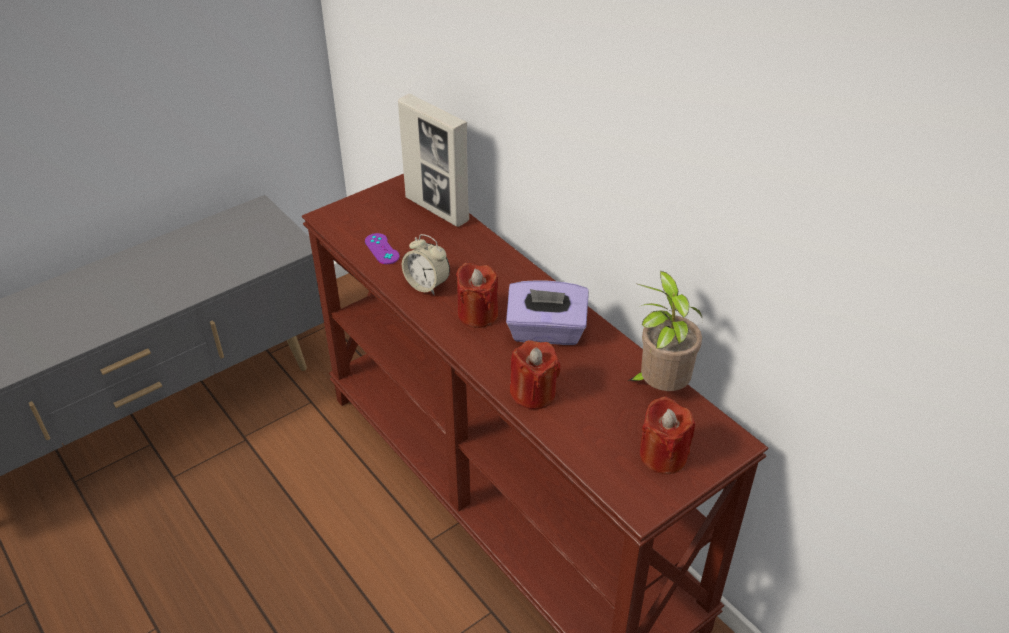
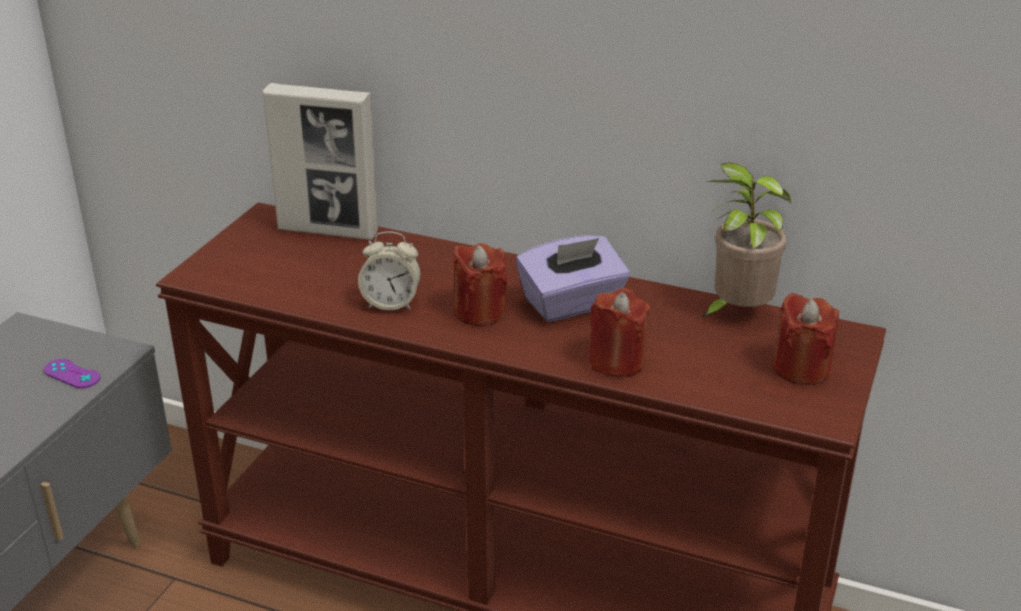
camera: 30 degrees left, 10 degrees down
purple game controller [365,233,400,264] -> purple game controller moved to [44,359,100,388]

